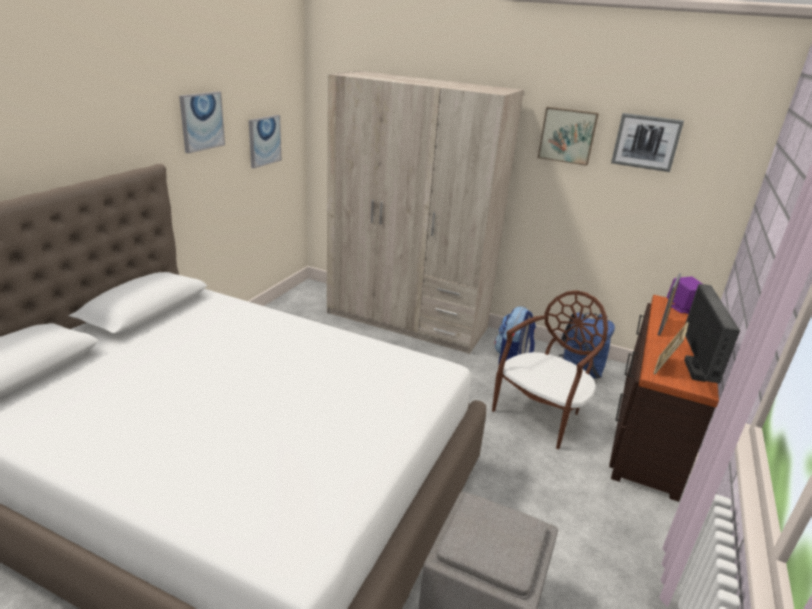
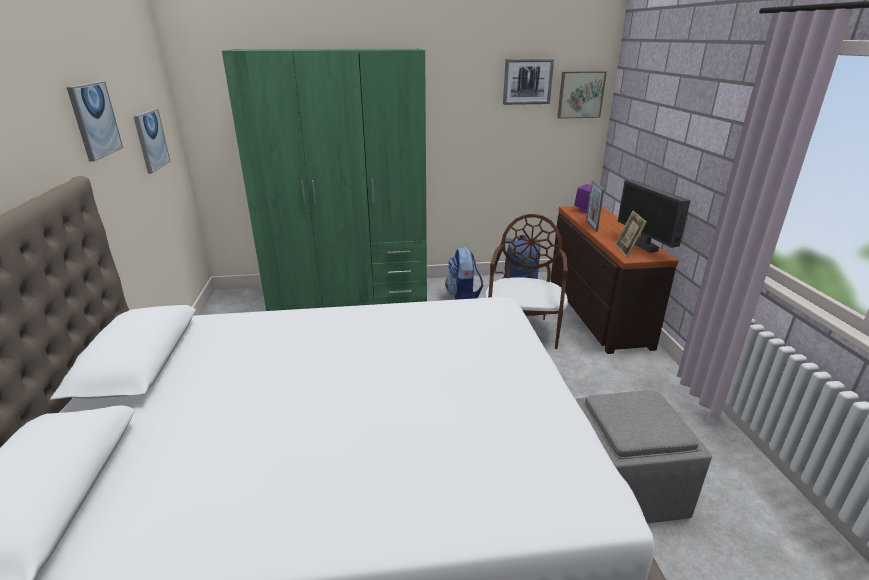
camera: 30 degrees left, 0 degrees up
beige wardrobe [327,71,524,354] -> green wardrobe [222,48,427,311]
picture [538,107,599,166] -> picture moved to [557,71,607,119]

